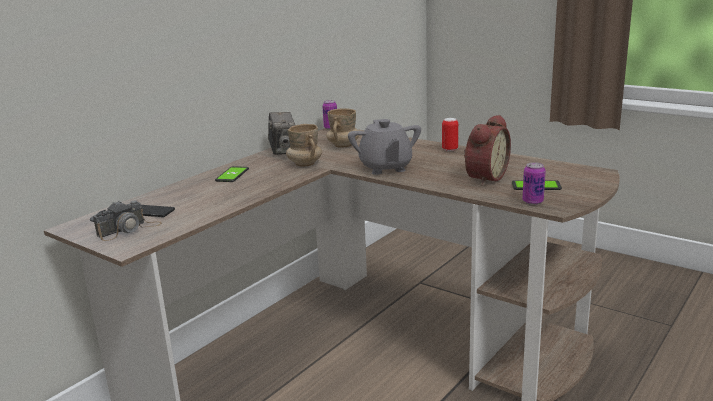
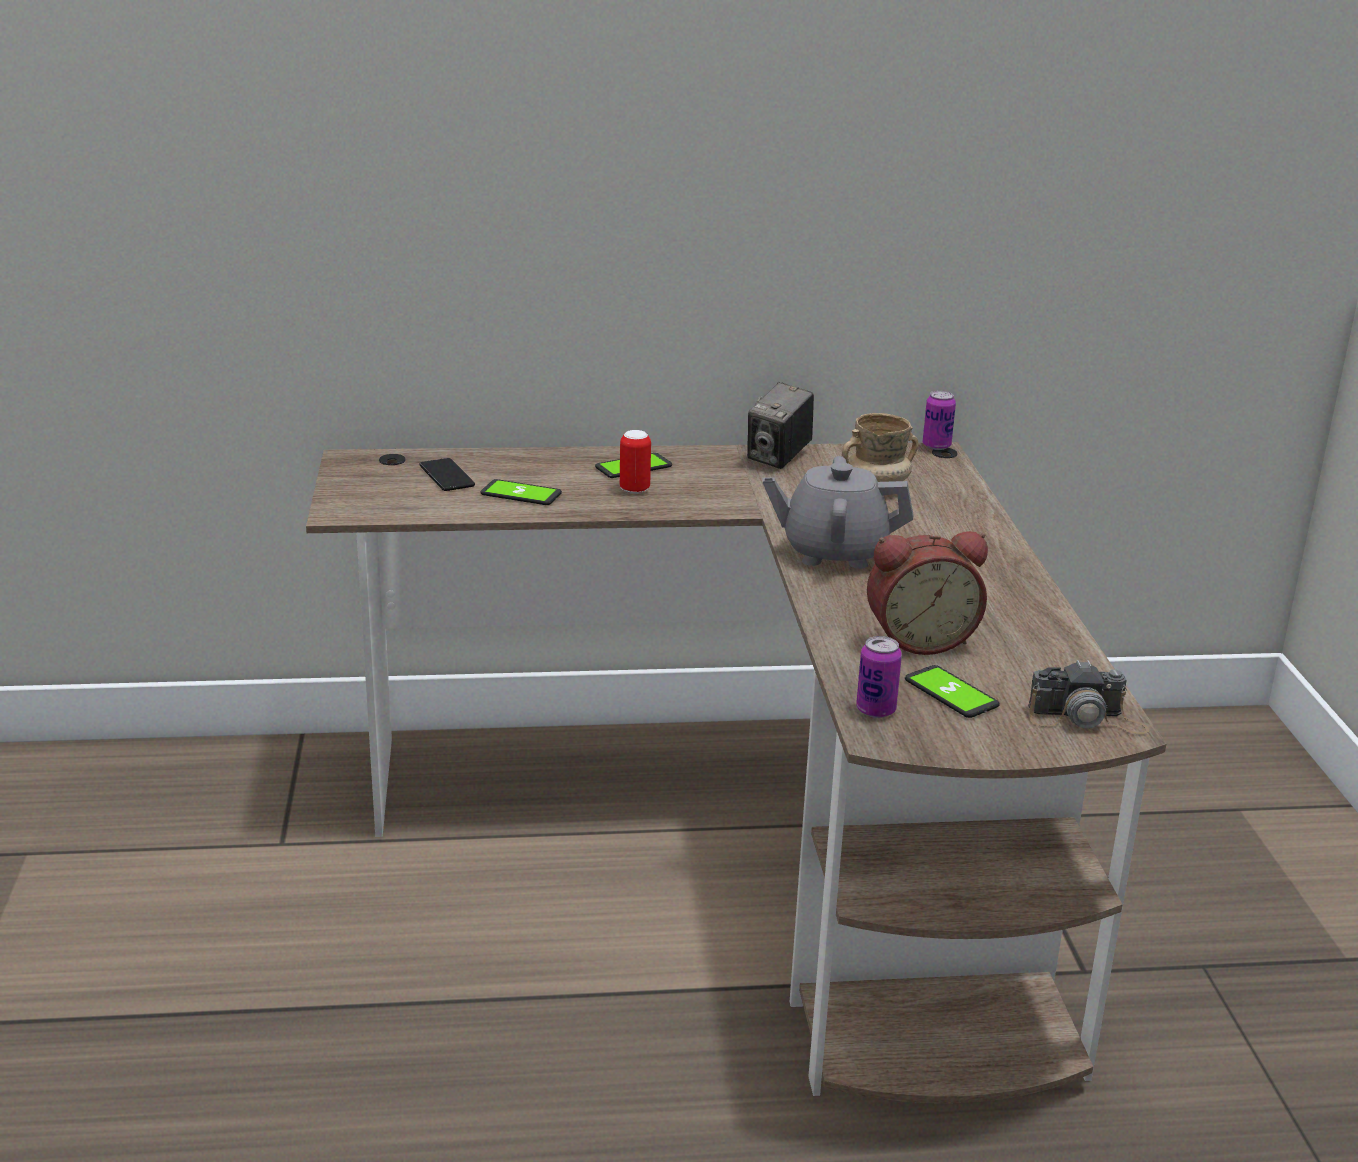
camera: 45 degrees right, 5 degrees up
camera [93,200,162,241] -> camera moved to [1028,660,1149,734]
beige mug [286,124,322,167] -> none
grey teapot [348,119,421,175] -> grey teapot turned 60 degrees clockwise [763,456,913,569]
can [442,118,458,151] -> can moved to [620,430,651,494]
none -> phone [481,479,562,505]

